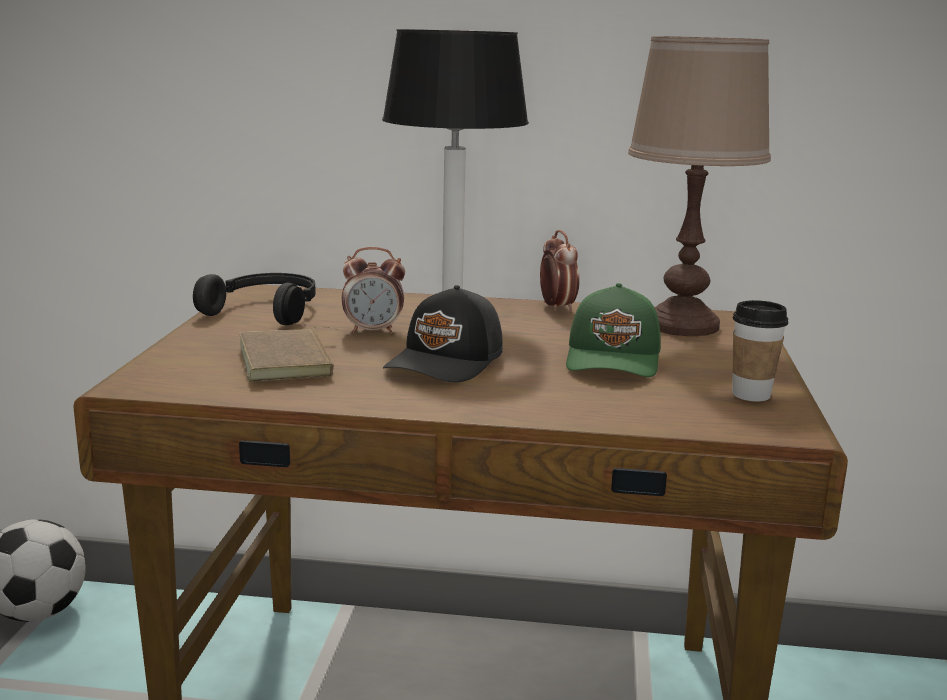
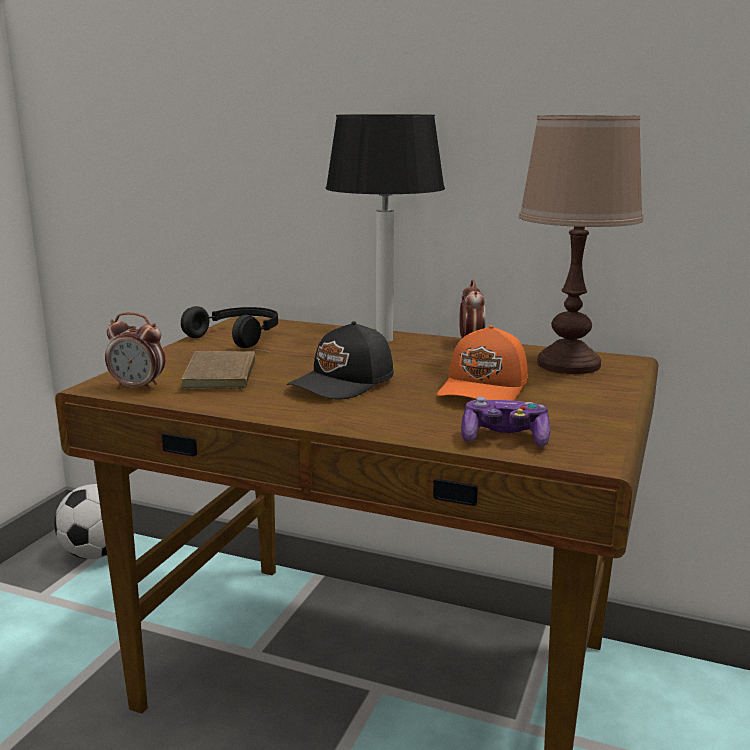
camera: 15 degrees right, 0 degrees up
alarm clock [342,247,405,334] -> alarm clock moved to [105,312,165,392]
green cap [566,283,661,377] -> orange cap [437,325,528,401]
cup [732,300,788,402] -> none
none -> game controller [461,396,550,447]

